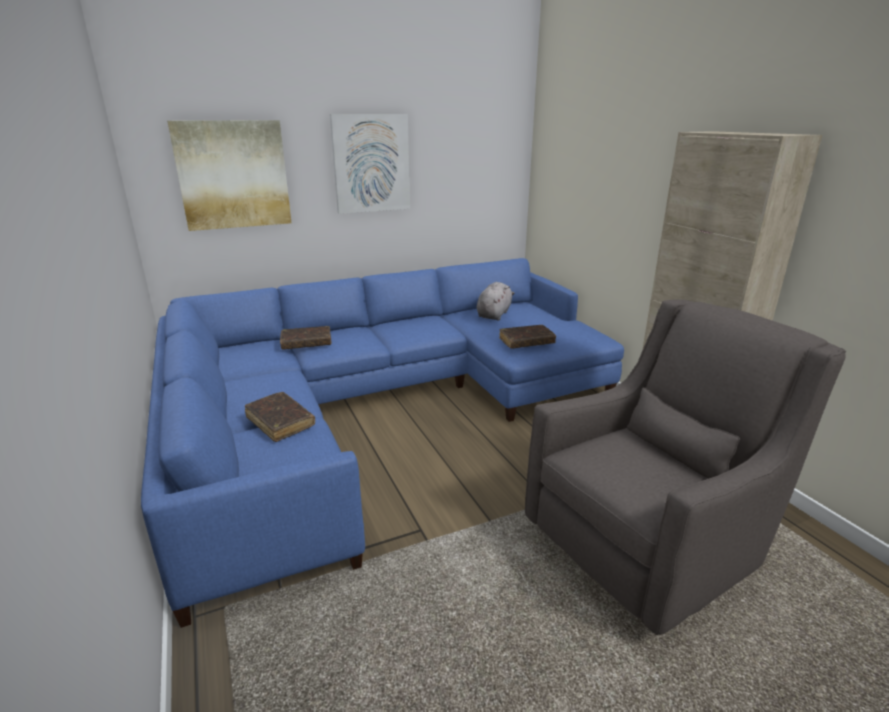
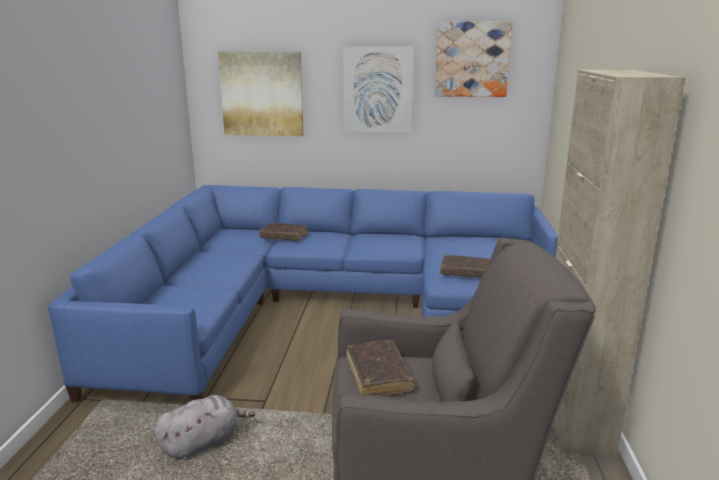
camera: 30 degrees right, 5 degrees down
brown book [245,392,315,442] -> brown book moved to [346,340,415,396]
grey plush toy [477,282,515,320] -> grey plush toy moved to [154,395,255,461]
none -> picture [435,21,512,97]

